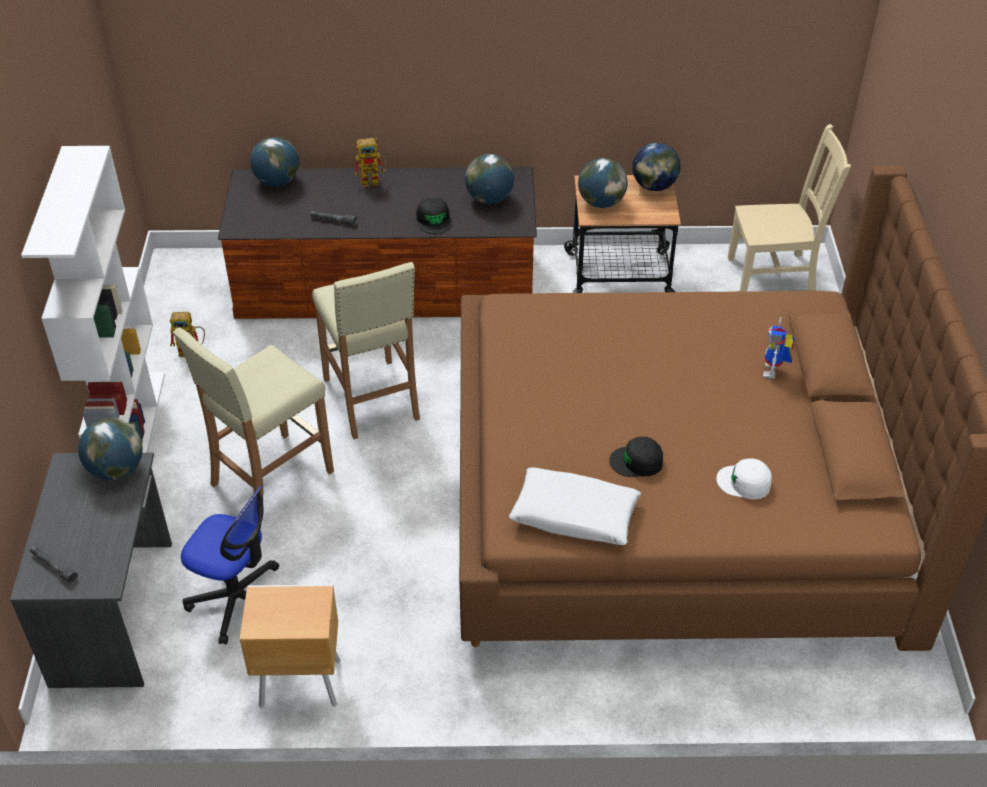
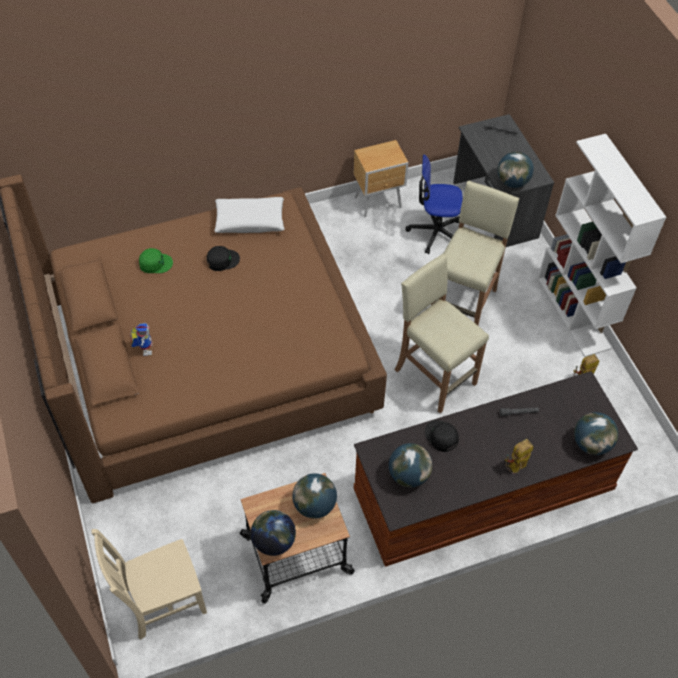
camera: 160 degrees right, 10 degrees up
white cap [716,459,772,499] -> green cap [139,248,173,273]

